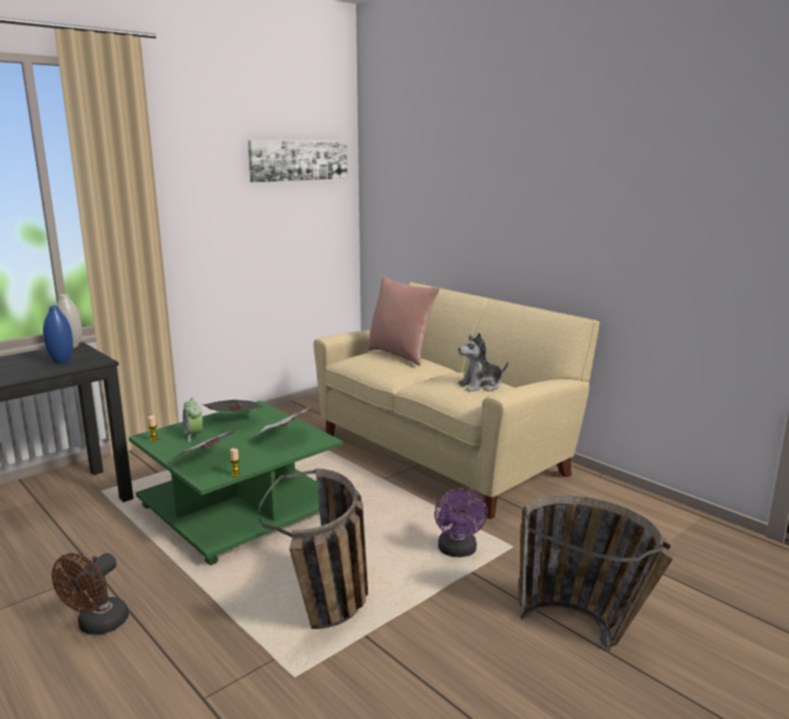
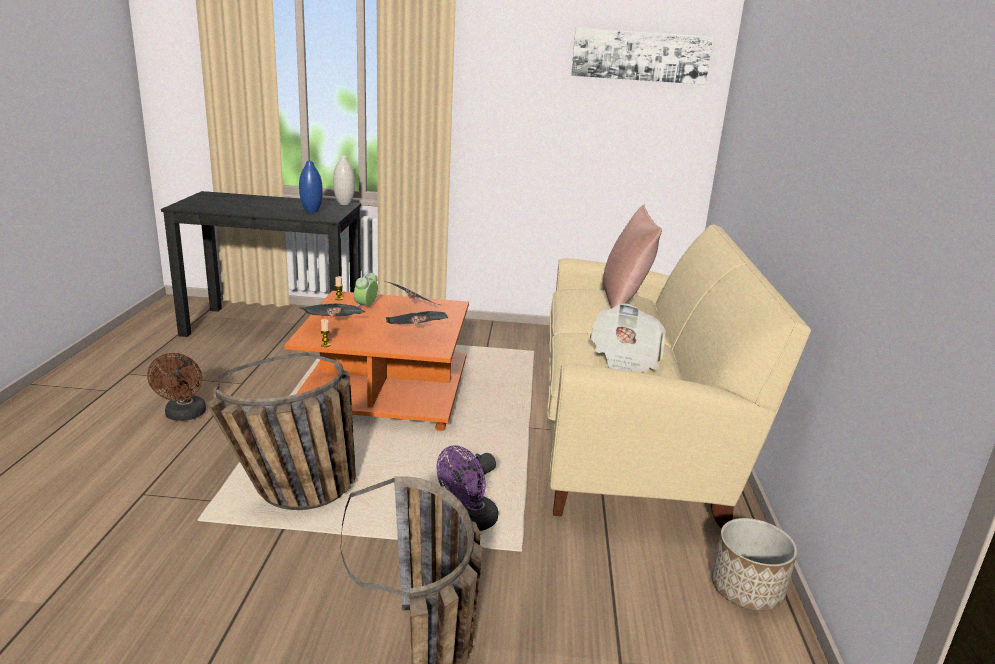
camera: 45 degrees right, 5 degrees up
brown fan [52,553,129,635] -> brown fan turned 75 degrees counterclockwise [147,353,206,421]
green coffee table [129,401,343,566] -> orange coffee table [285,291,469,431]
plush toy [458,333,508,392] -> newspaper [590,303,666,372]
none -> planter [712,518,797,611]

